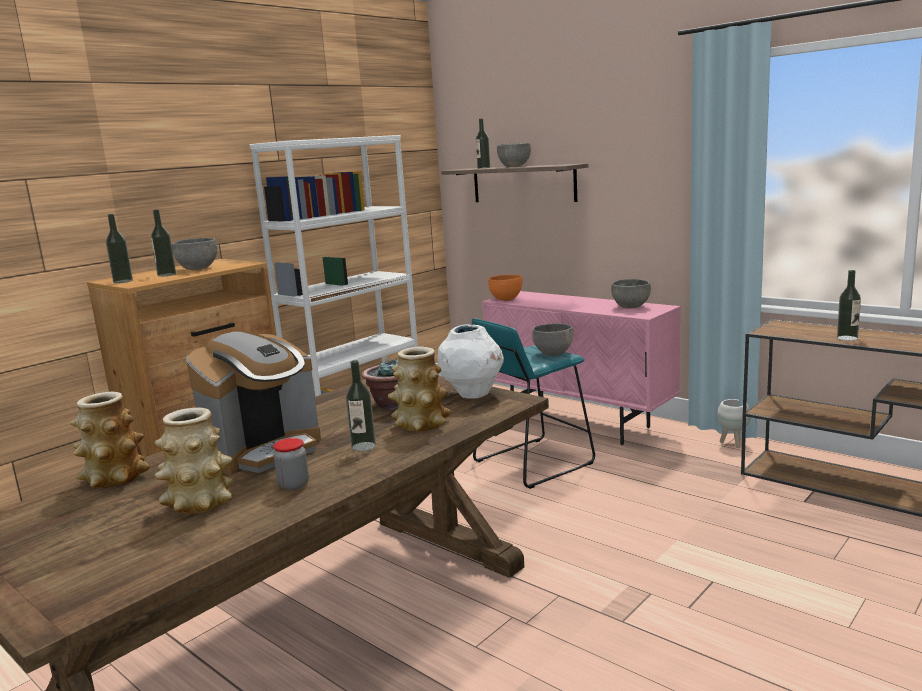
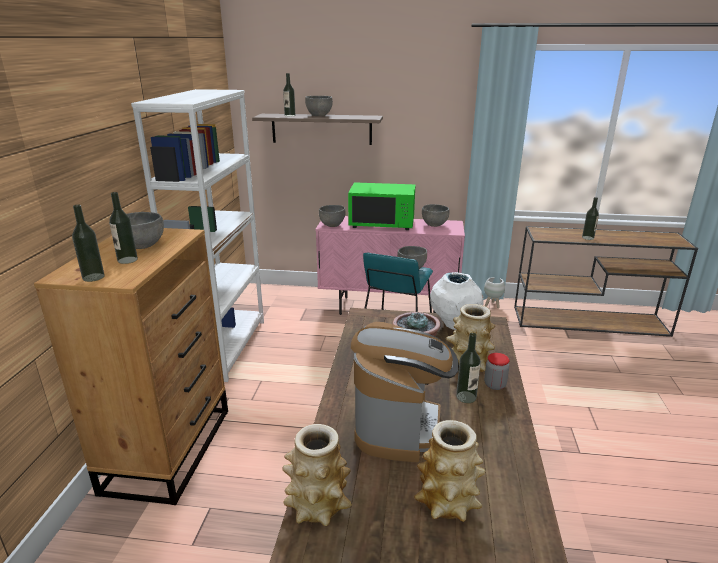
camera: 35 degrees left, 10 degrees up
jar [273,438,309,491] -> jar moved to [484,353,509,390]
orange bowl [488,275,522,301] -> grey bowl [319,205,346,227]
none -> green microwave [348,182,416,230]

